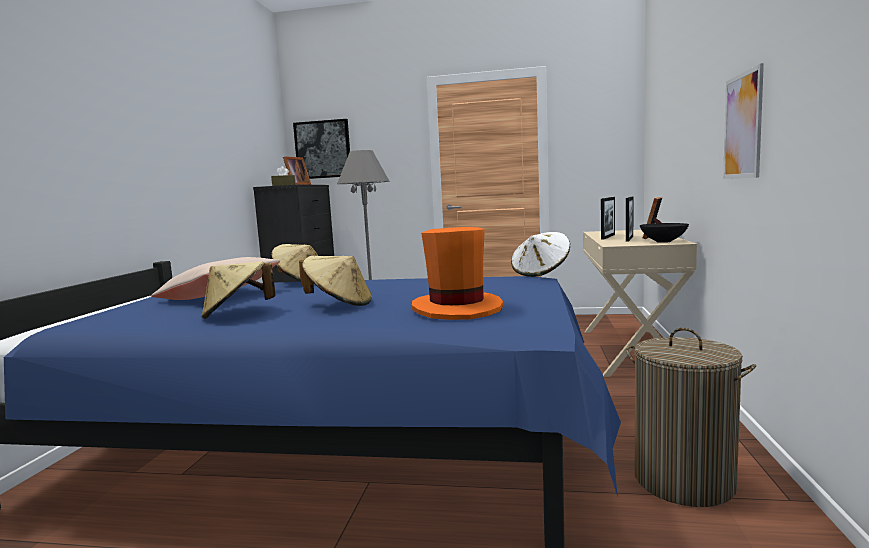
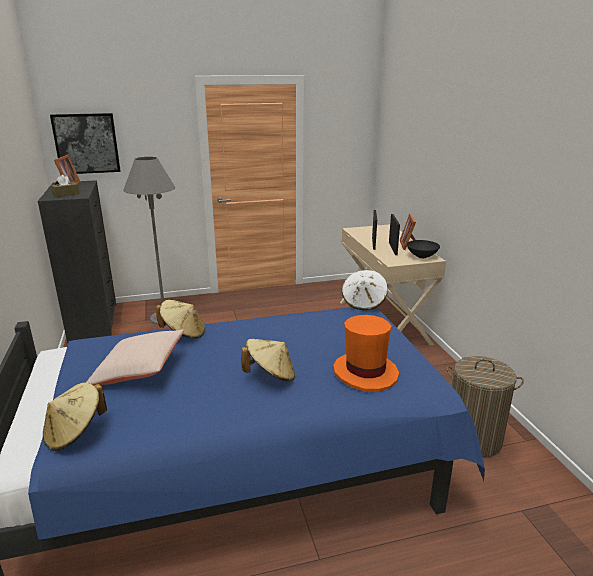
camera: 25 degrees left, 15 degrees up
beige hat [201,261,276,319] -> beige hat moved to [43,382,107,451]
picture [723,63,764,179] -> none

